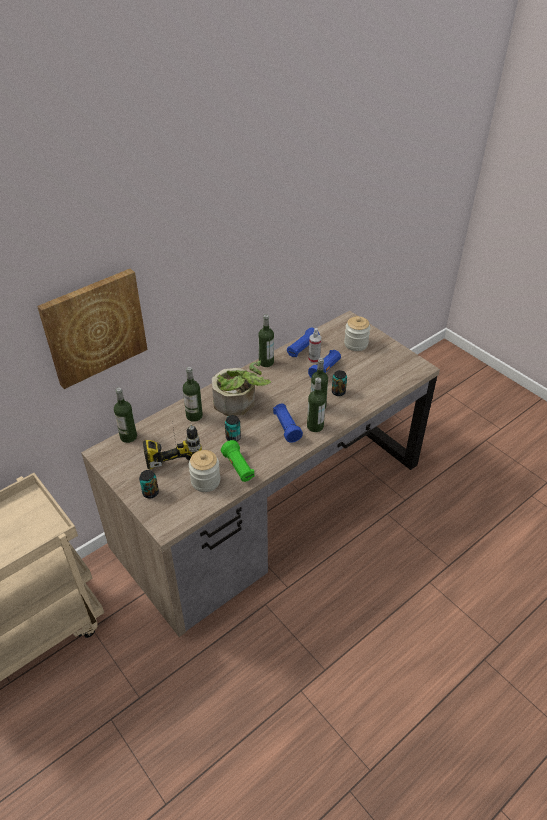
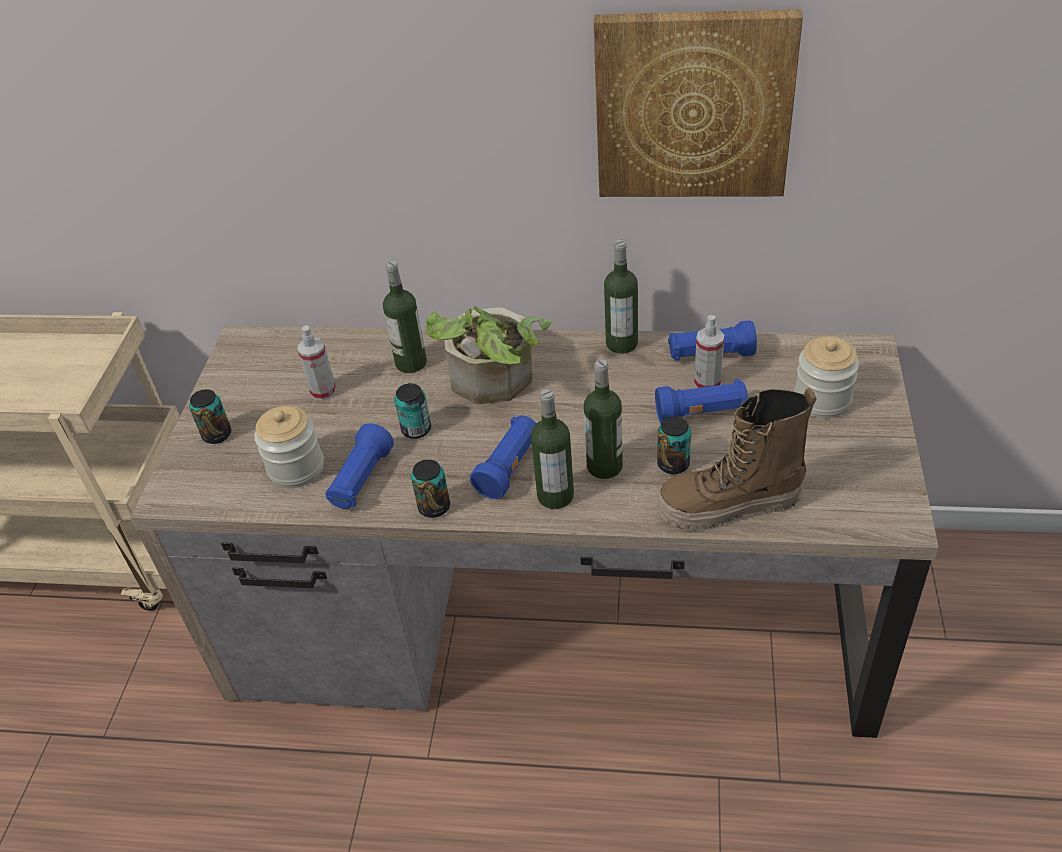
camera: 50 degrees right, 0 degrees up
picture [37,269,148,389] -> picture moved to [593,9,803,197]
bottle [114,388,137,443] -> none
power drill [143,424,202,470] -> spray bottle [297,325,336,401]
green flashlight [221,440,254,482] -> blue flashlight [325,423,394,509]
none -> can [411,459,450,518]
none -> boot [657,388,817,530]

